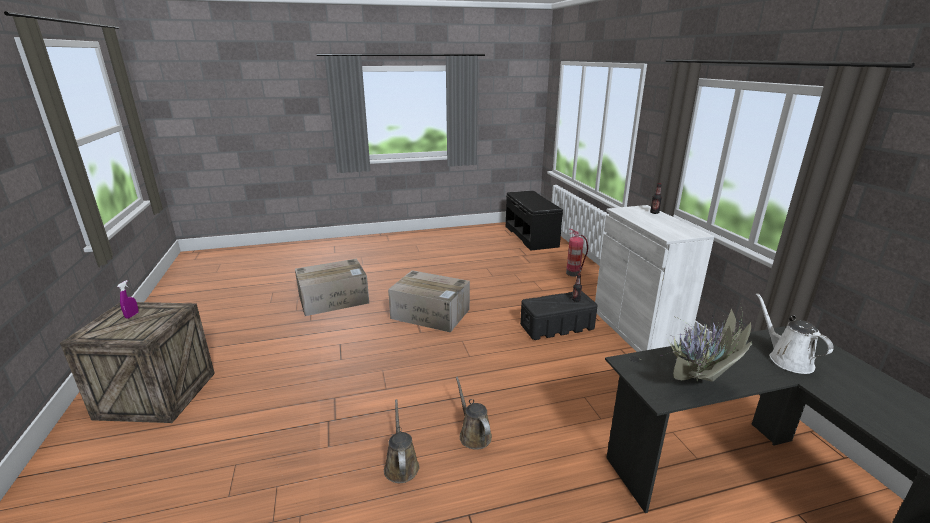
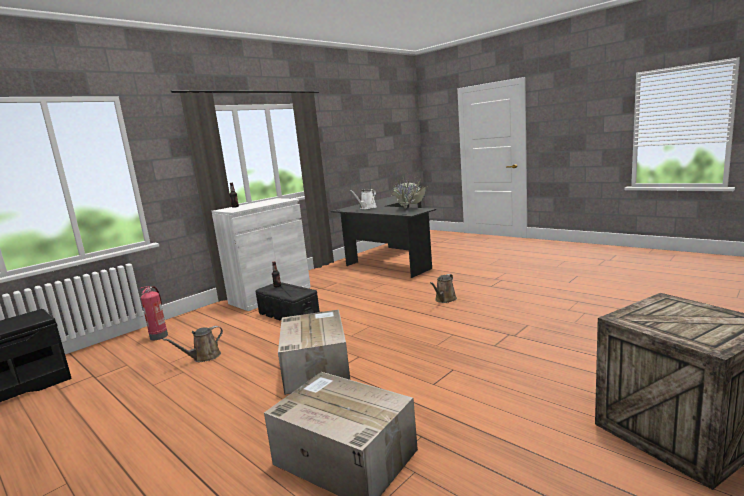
camera: 120 degrees left, 10 degrees down
purple spray bottle [117,280,139,319] -> none
brown watering can [384,399,420,483] -> brown watering can moved to [163,326,223,362]

